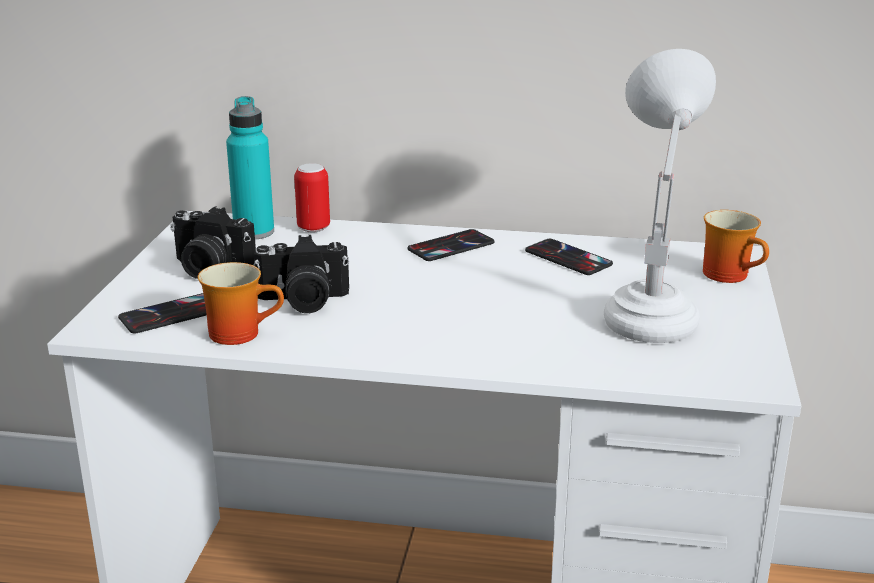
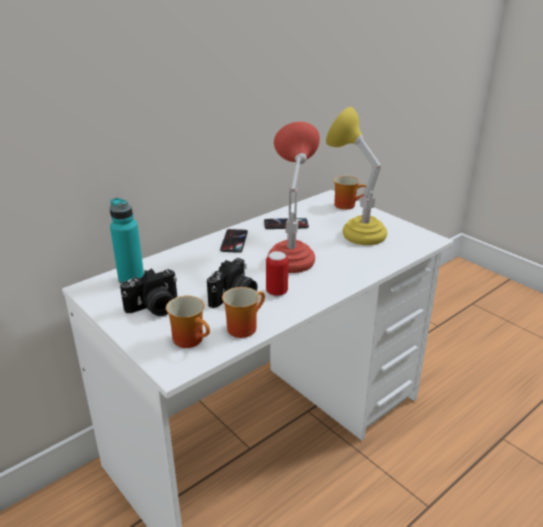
camera: 50 degrees left, 5 degrees up
phone [118,293,207,333] -> mug [166,296,210,348]
can [294,163,330,232] -> can moved to [266,251,288,296]
white table lamp [604,49,716,343] -> yellow table lamp [326,107,387,245]
none -> red table lamp [268,122,320,273]

